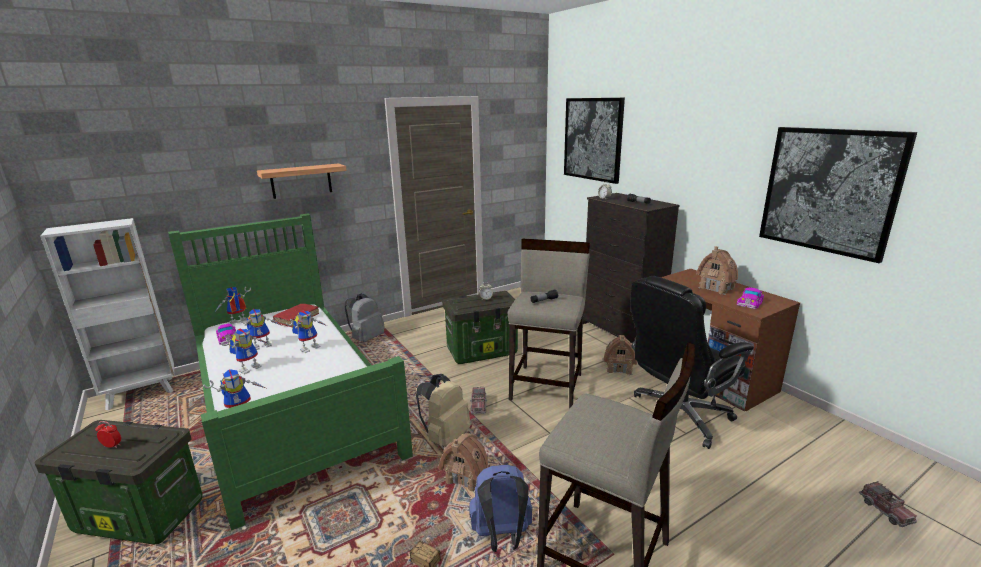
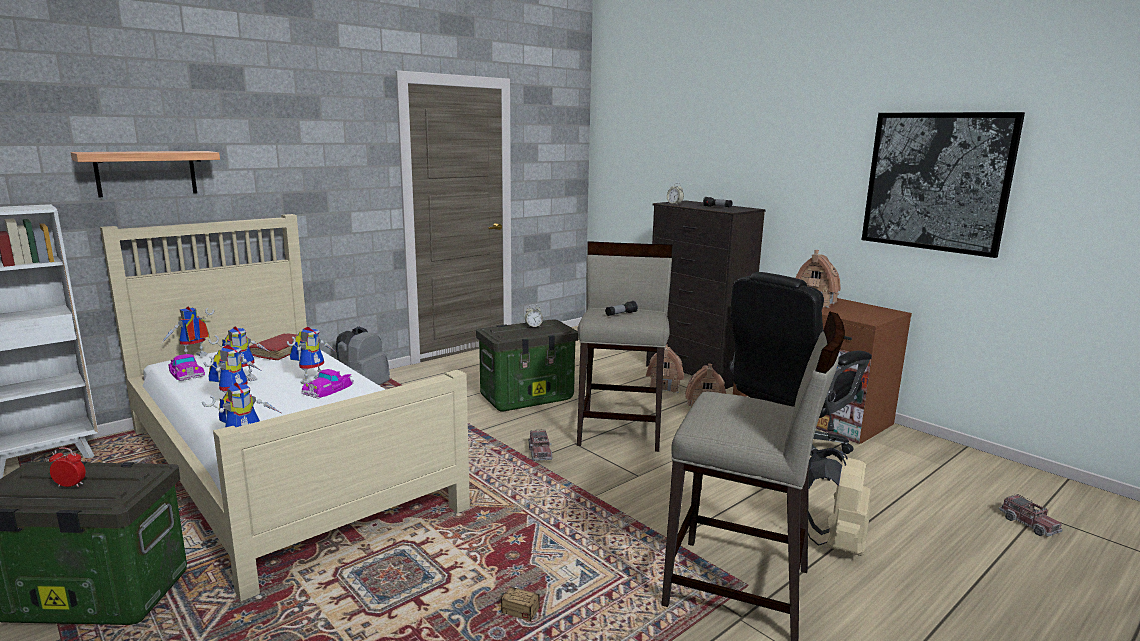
camera: 10 degrees left, 5 degrees down
green bed [168,214,413,531] -> beige bed [100,214,470,601]
shelf [257,163,347,199] -> shelf moved to [71,151,220,197]
beige backpack [416,374,470,447] -> beige backpack moved to [808,448,871,556]
toy house [438,433,488,492] -> toy house moved to [646,344,684,393]
blue backpack [470,465,532,552] -> none
picture [564,98,625,184] -> none
toy car [737,287,764,309] -> toy car moved to [301,369,354,398]

